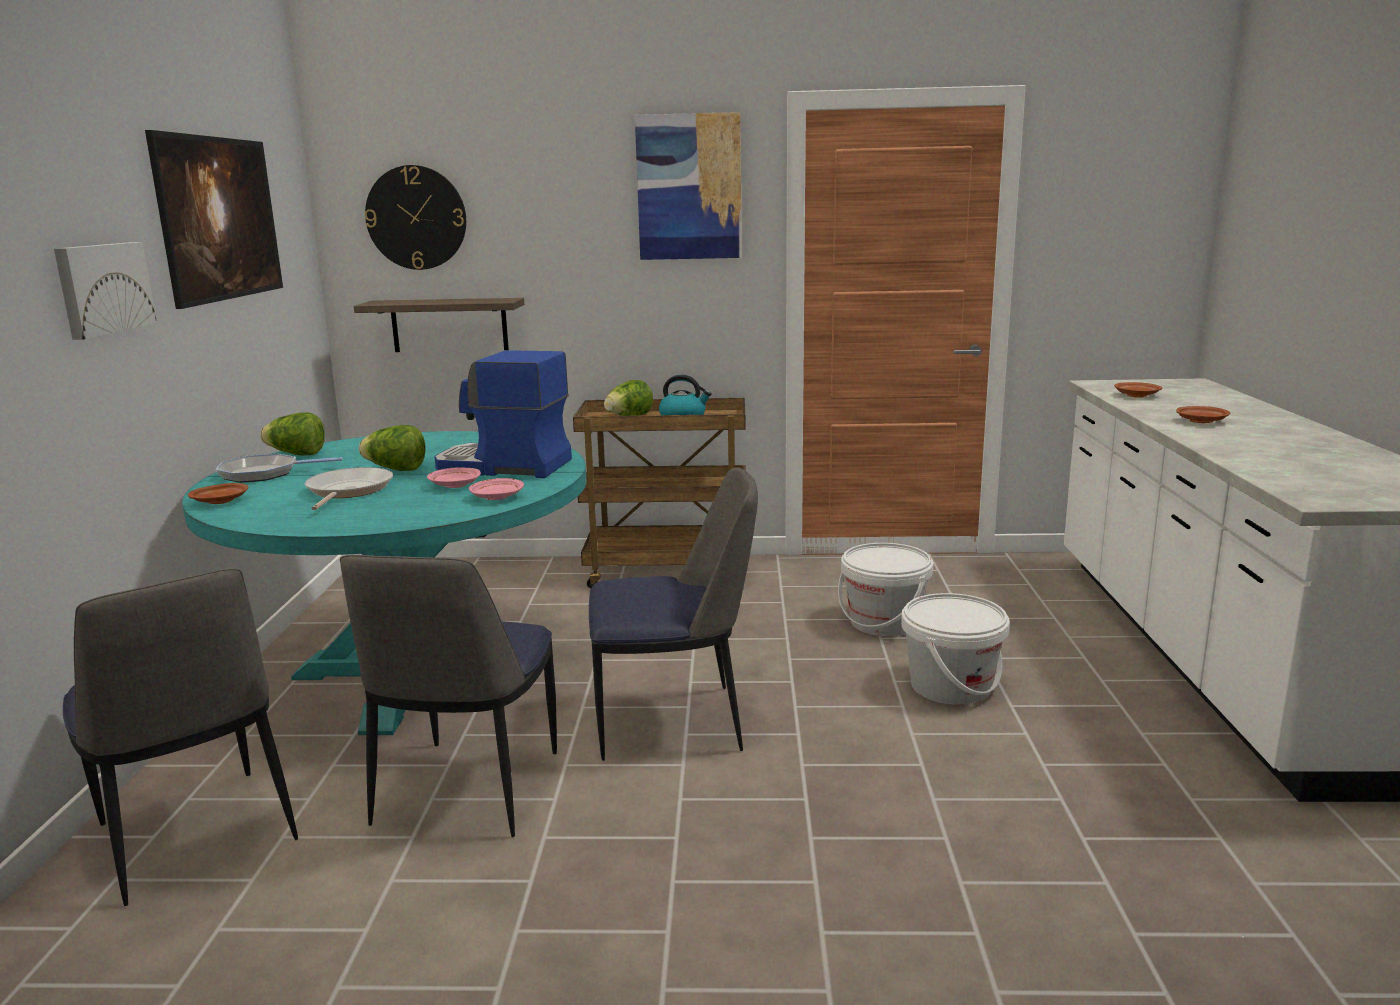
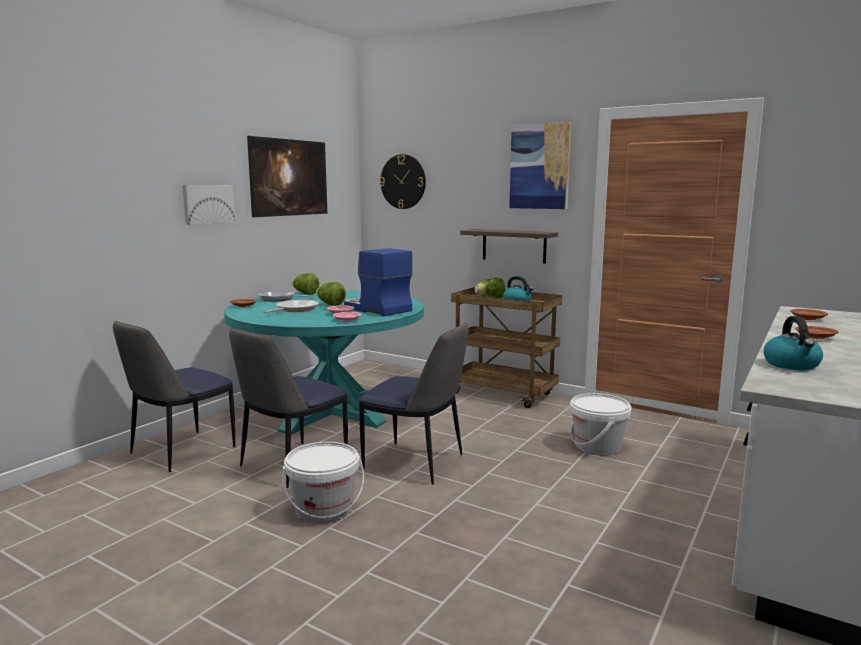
camera: 30 degrees right, 5 degrees down
chair [63,568,298,906] -> chair turned 45 degrees clockwise [113,321,235,472]
shelf [354,298,524,352] -> shelf moved to [460,229,558,264]
white bucket [901,593,1010,705] -> white bucket moved to [282,442,364,523]
none -> kettle [764,316,823,370]

